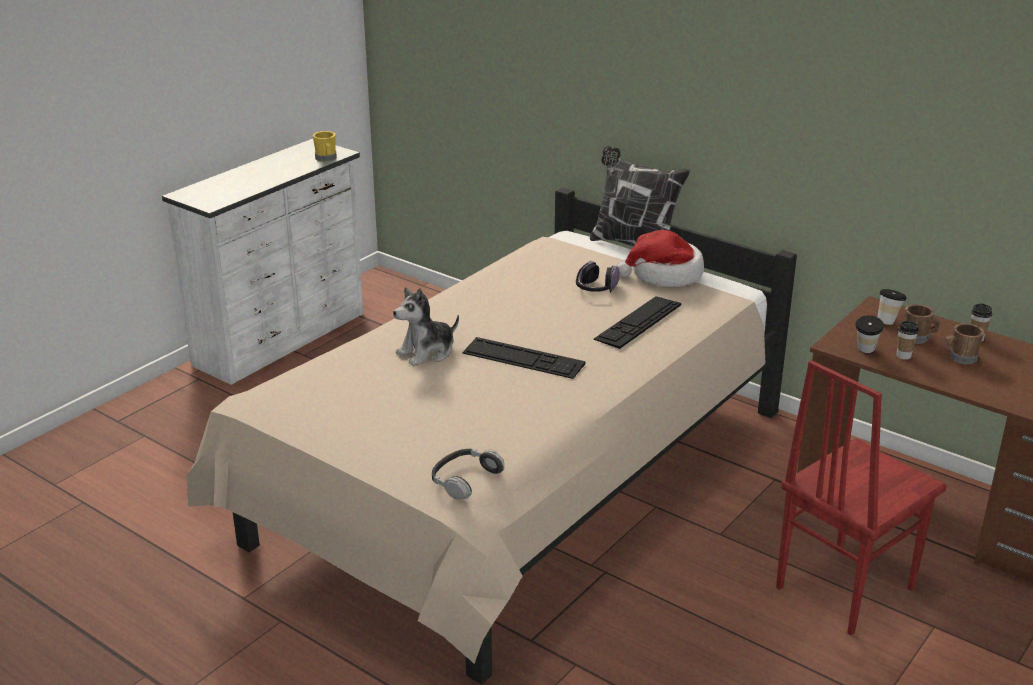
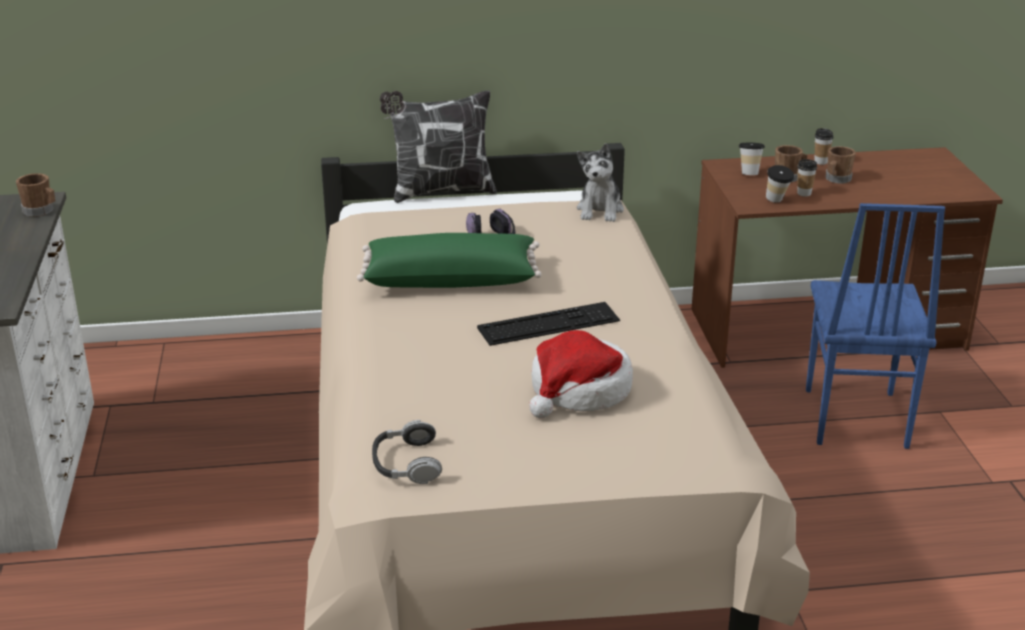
camera: 45 degrees left, 0 degrees up
yellow mug [313,131,337,162] -> brown mug [16,173,56,217]
plush toy [393,287,459,366] -> plush toy moved to [577,143,624,222]
headphones [432,449,505,500] -> headphones moved to [372,420,442,484]
keyboard [594,296,681,349] -> none
hat [617,230,704,287] -> hat moved to [529,330,633,418]
red chair [776,360,947,635] -> blue chair [806,203,945,449]
none -> green pillow [357,233,542,288]

